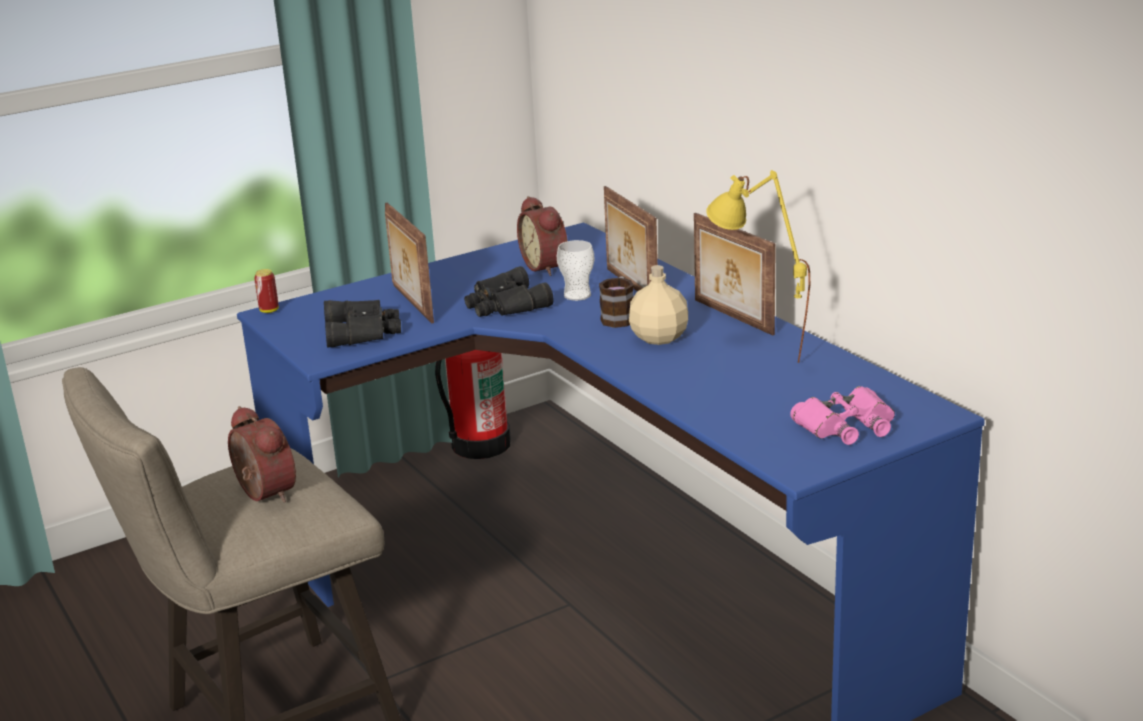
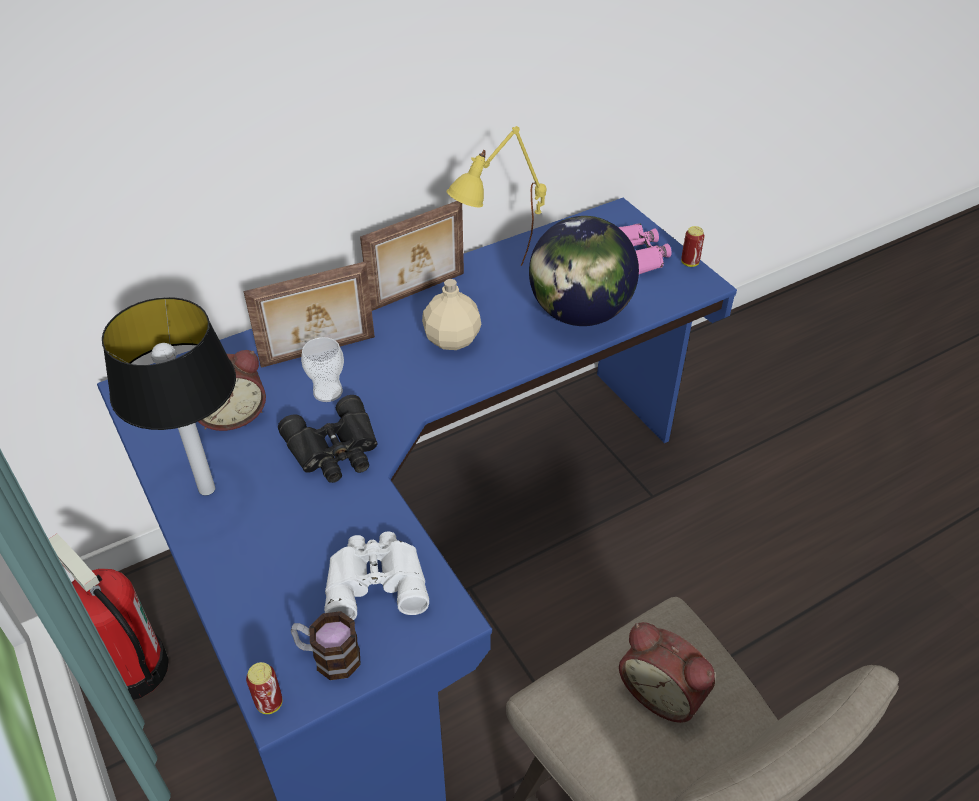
camera: 90 degrees left, 20 degrees up
alarm clock [228,406,296,503] -> alarm clock turned 105 degrees counterclockwise [619,622,715,723]
black binoculars [324,300,401,348] -> white binoculars [324,531,429,620]
picture frame [385,203,434,323] -> none
mug [599,276,634,328] -> mug moved to [291,611,361,680]
none -> table lamp [102,297,236,496]
none -> globe [529,216,639,326]
none -> can [681,226,705,267]

